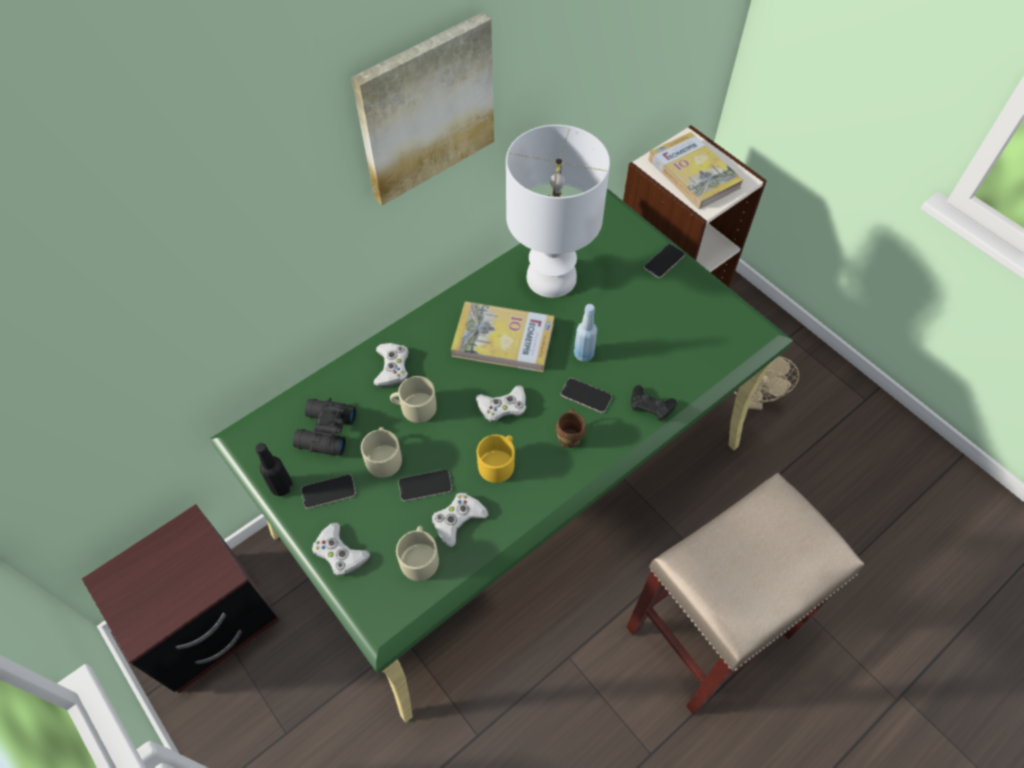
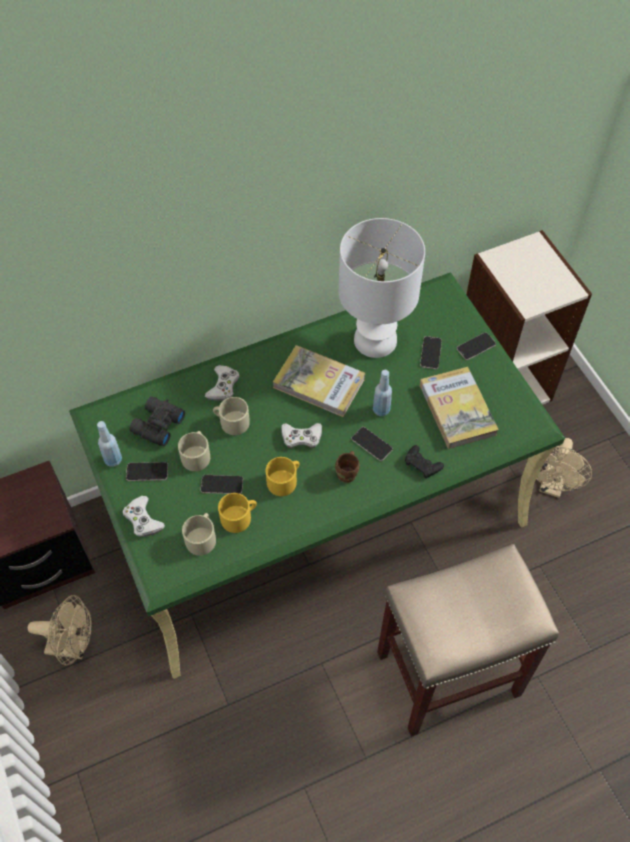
camera: 15 degrees right, 0 degrees up
black bottle [255,443,293,496] -> blue bottle [97,421,122,467]
picture [351,12,494,205] -> none
white game controller [432,493,489,547] -> yellow mug [218,493,257,533]
book [649,132,743,209] -> book moved to [420,367,499,449]
none -> beige fan [28,595,92,666]
none -> phone [420,336,442,369]

